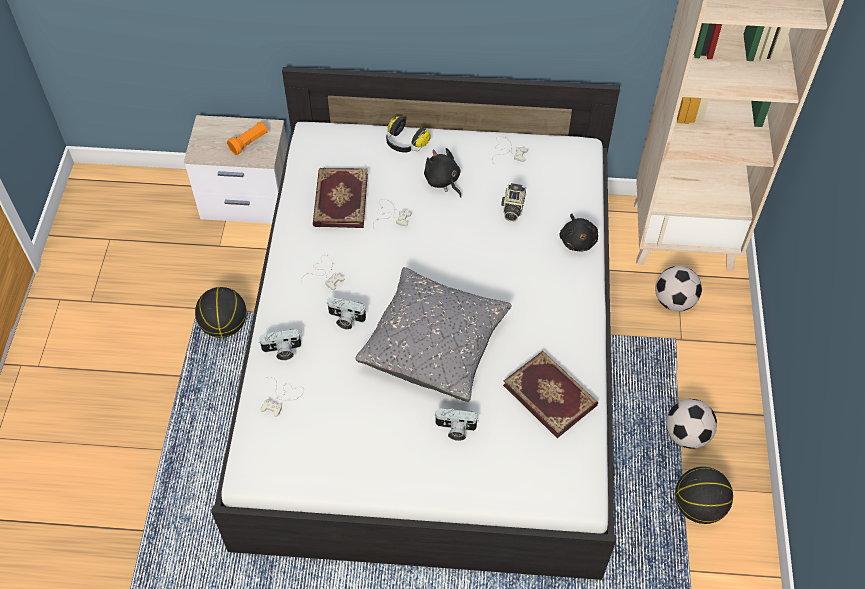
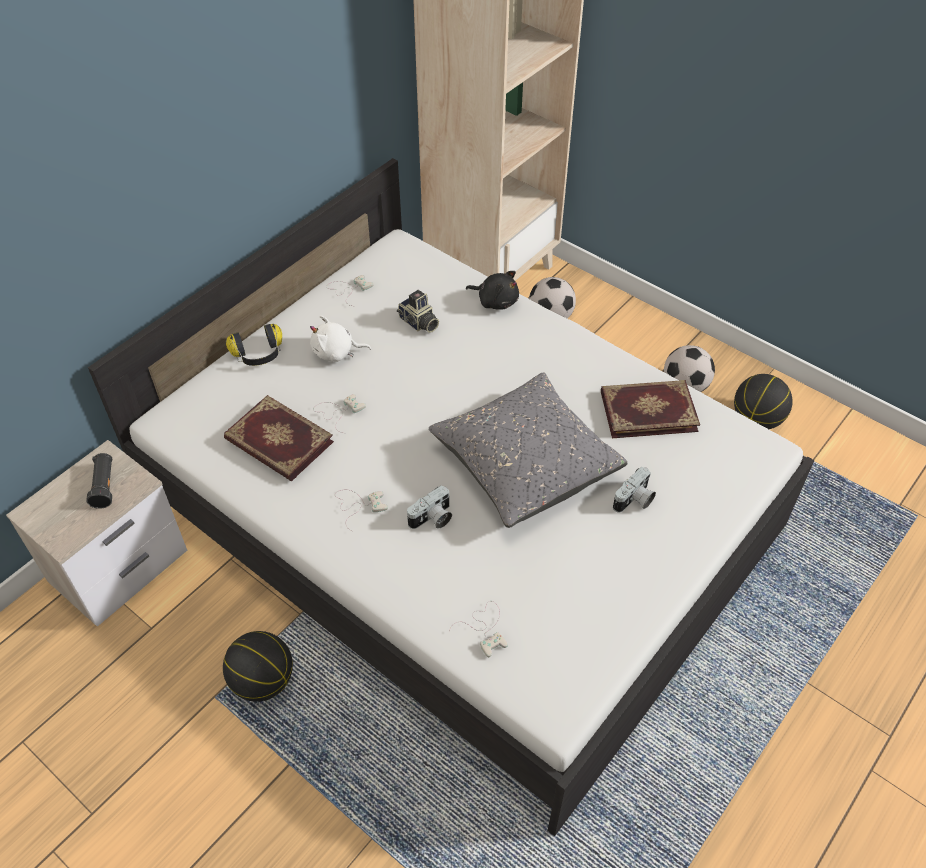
camera: 55 degrees left, 5 degrees down
orange flashlight [227,121,268,155] -> black flashlight [86,453,112,509]
camera [258,329,302,360] -> none
black plush toy [424,148,461,197] -> white plush toy [310,315,371,362]

